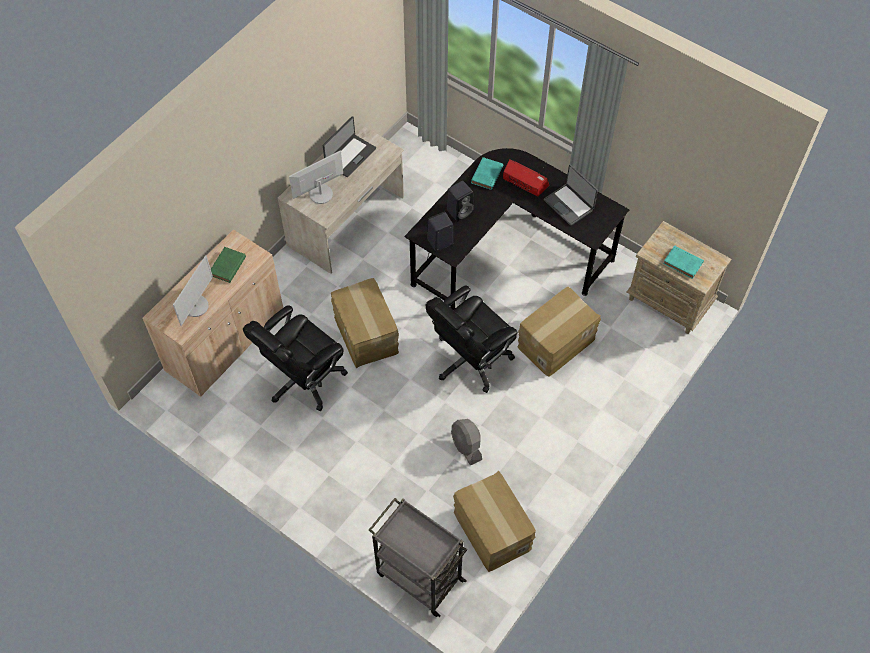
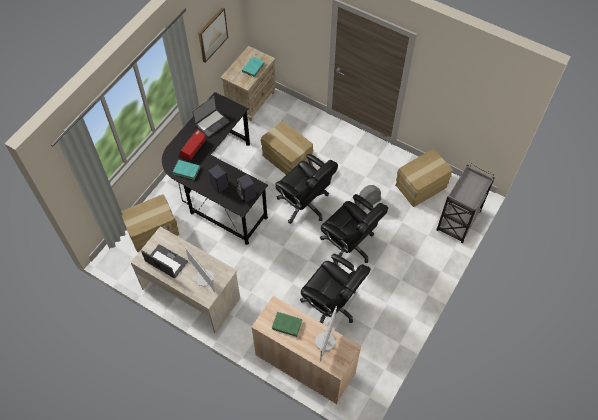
camera: 95 degrees left, 0 degrees up
monitor [173,255,213,326] -> monitor turned 90 degrees clockwise [315,306,337,361]
cardboard box [331,278,399,368] -> cardboard box moved to [121,194,180,252]
none -> picture [198,7,228,63]
none -> black office chair [320,194,388,264]

